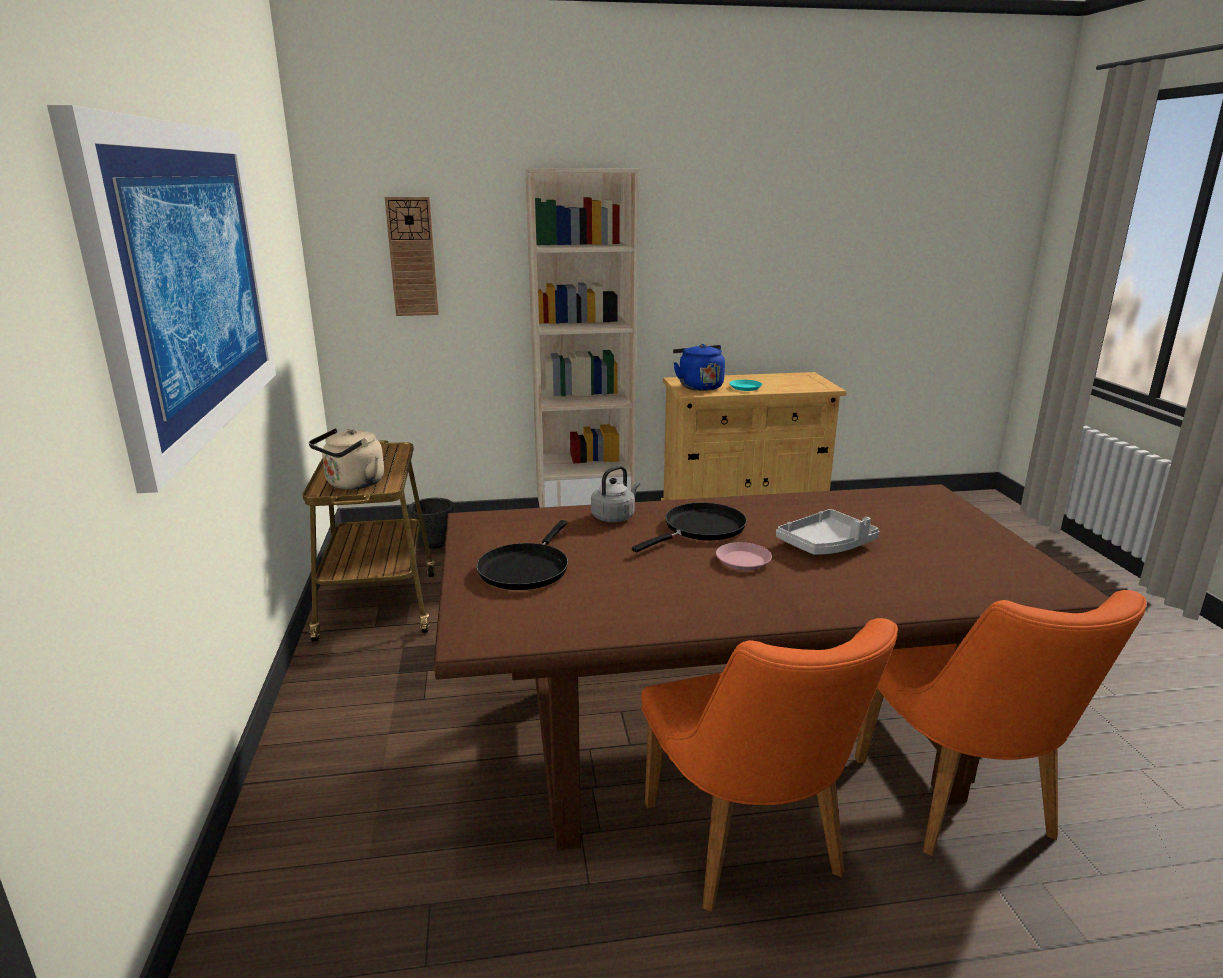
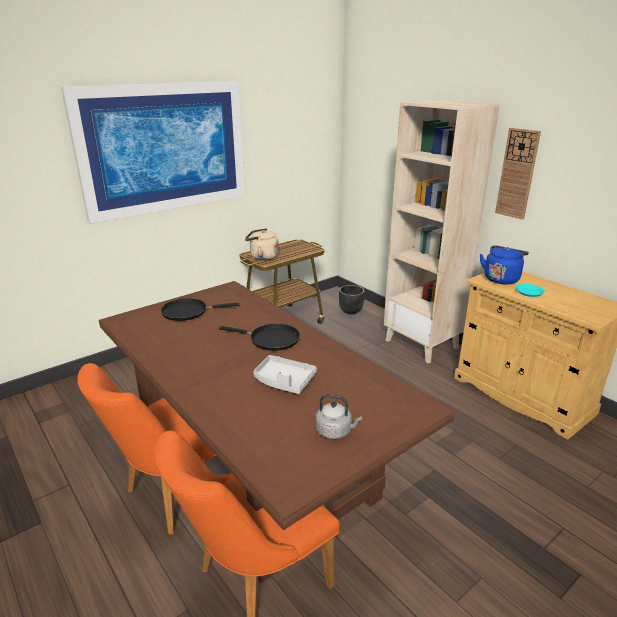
camera: 60 degrees right, 5 degrees up
wall clock [385,197,439,316] -> wall clock moved to [495,128,541,220]
grey kettle [591,466,640,522] -> grey kettle moved to [315,394,362,439]
pink plate [716,542,772,570] -> none

